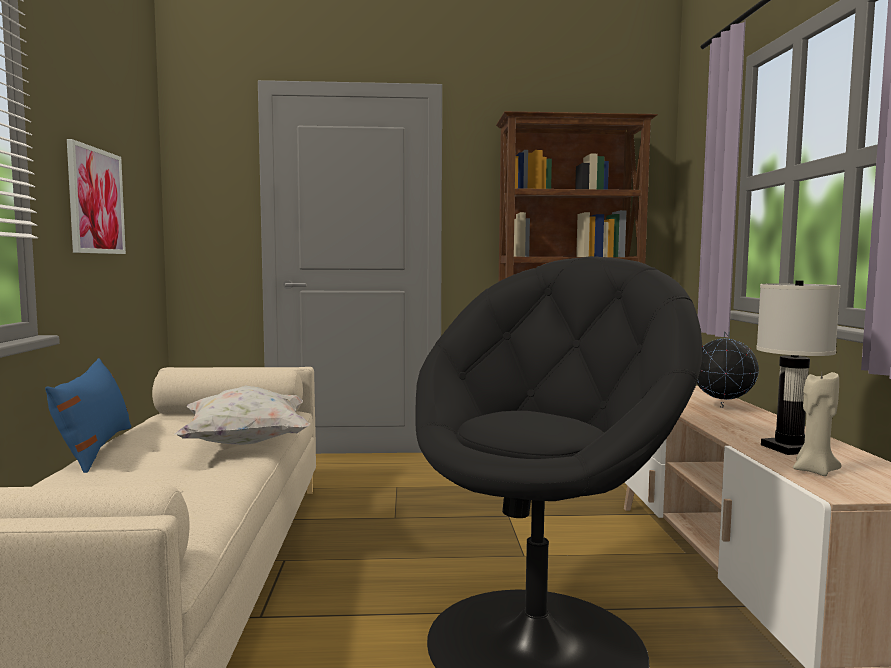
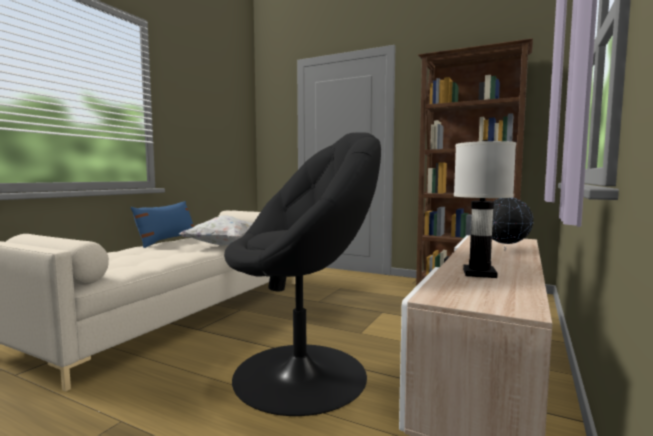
camera: 30 degrees right, 0 degrees up
picture [67,139,126,254] -> none
beige candle [793,372,842,476] -> none

